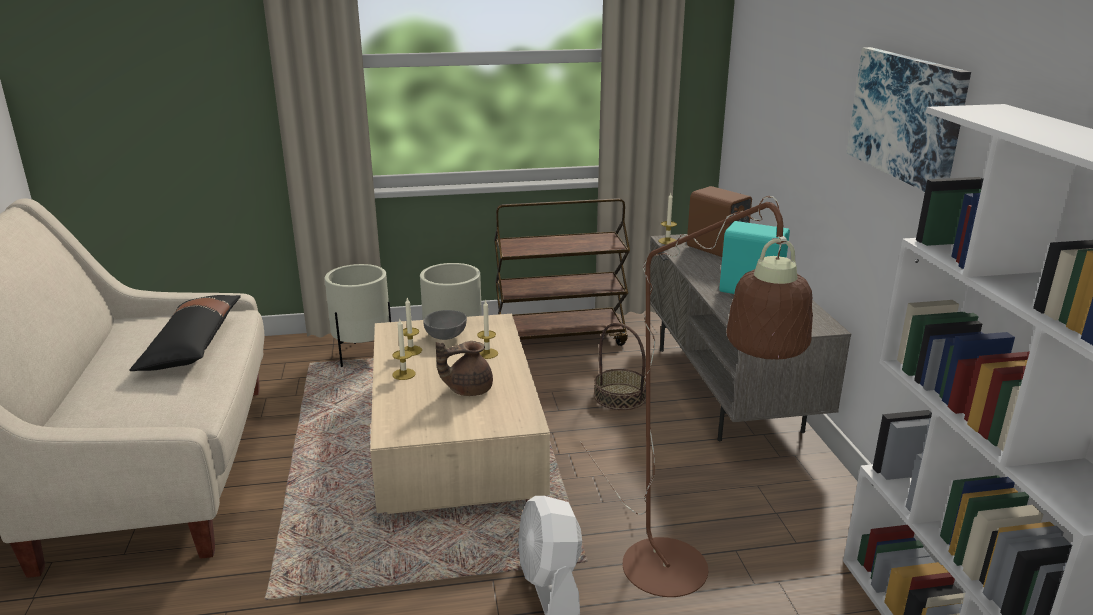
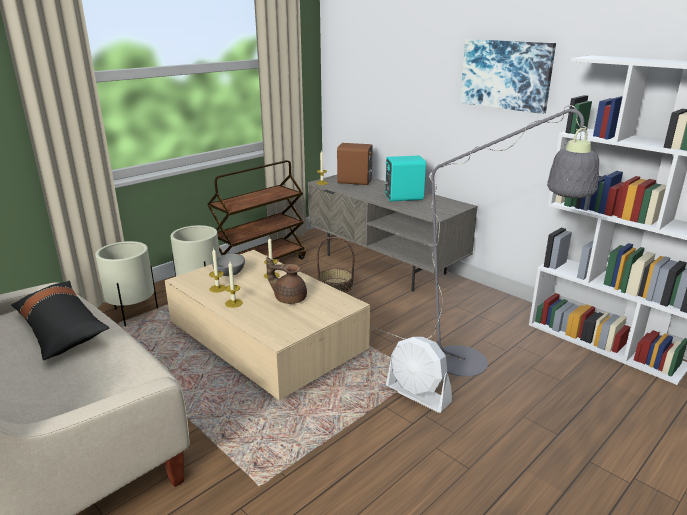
camera: 35 degrees left, 0 degrees up
brown teapot [436,341,493,396] -> brown teapot turned 75 degrees clockwise [266,257,307,304]
brown floor lamp [580,196,813,597] -> grey floor lamp [370,105,599,377]

